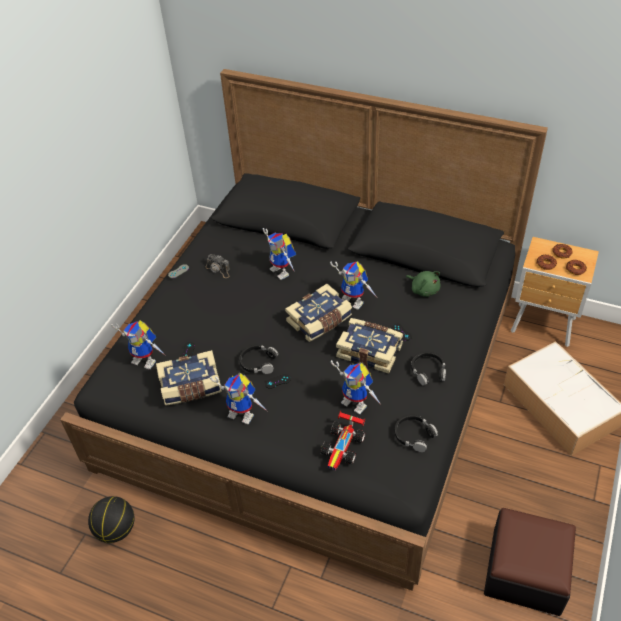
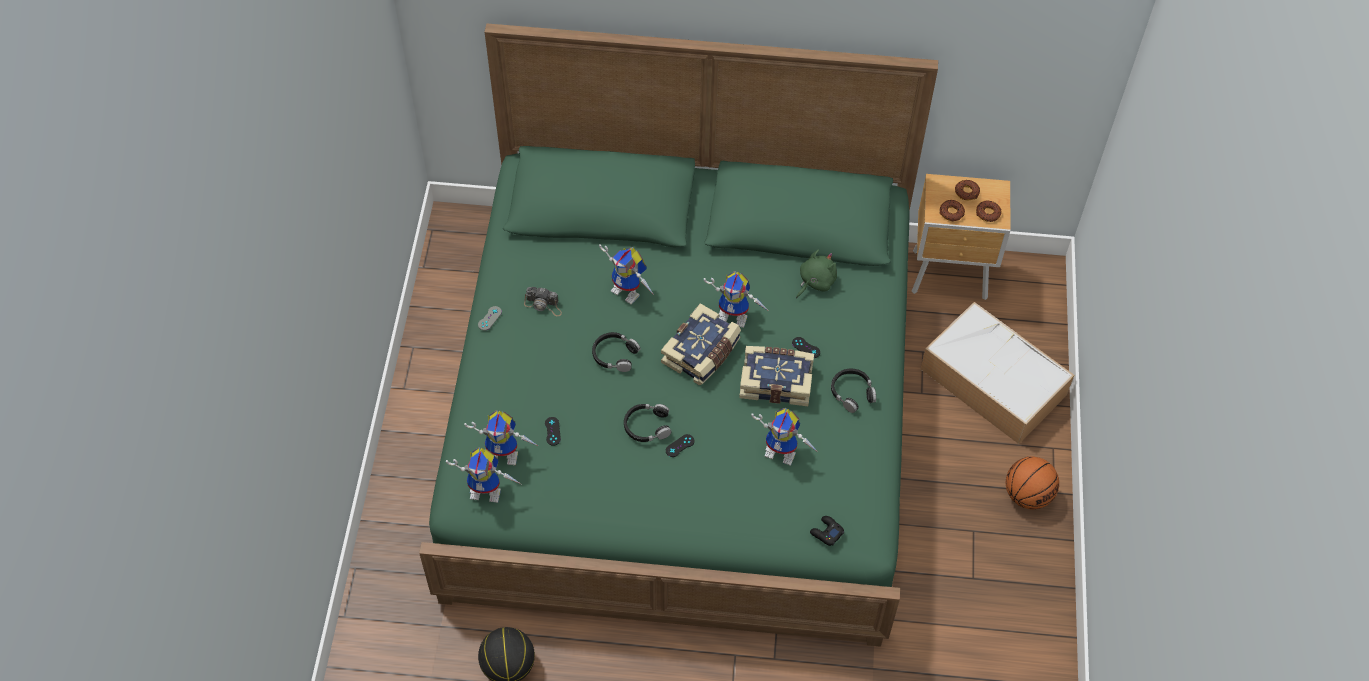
camera: 20 degrees left, 10 degrees up
black bed [60,69,548,591] -> green bed [419,23,938,647]
book [156,350,222,406] -> none
toy robot [210,373,267,425] -> toy robot moved to [446,447,521,503]
toy car [321,410,366,470] -> none
black headphones [394,415,438,452] -> black headphones moved to [592,332,641,372]
green plush toy [406,271,441,297] -> green plush toy turned 75 degrees counterclockwise [796,249,837,298]
ottoman [484,508,576,616] -> none
none -> black game controller [810,516,844,546]
none -> basketball [1006,456,1059,509]

